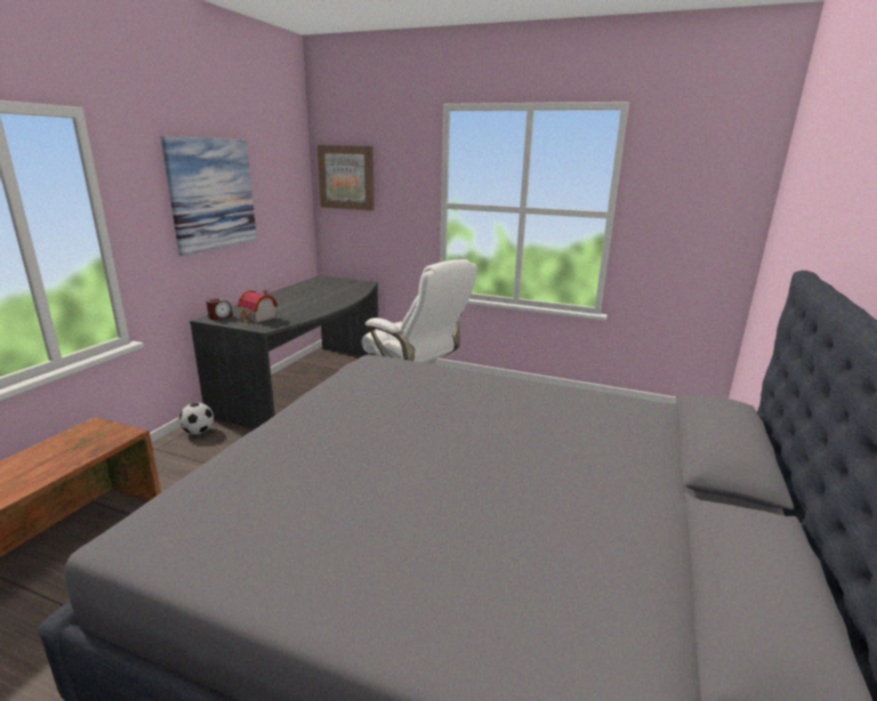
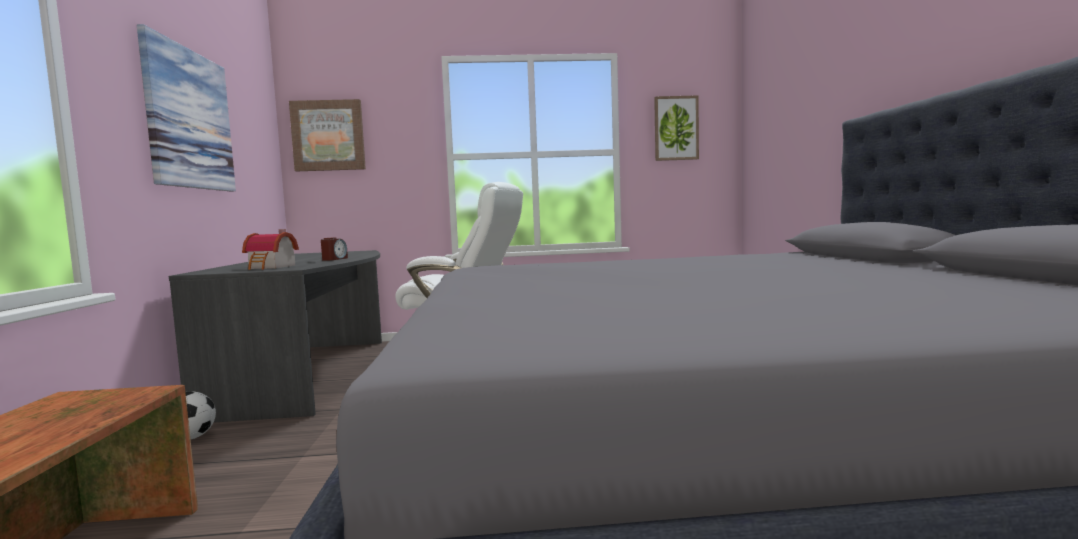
camera: 25 degrees left, 15 degrees down
alarm clock [206,298,233,320] -> alarm clock moved to [321,237,348,261]
none -> picture [654,95,699,161]

